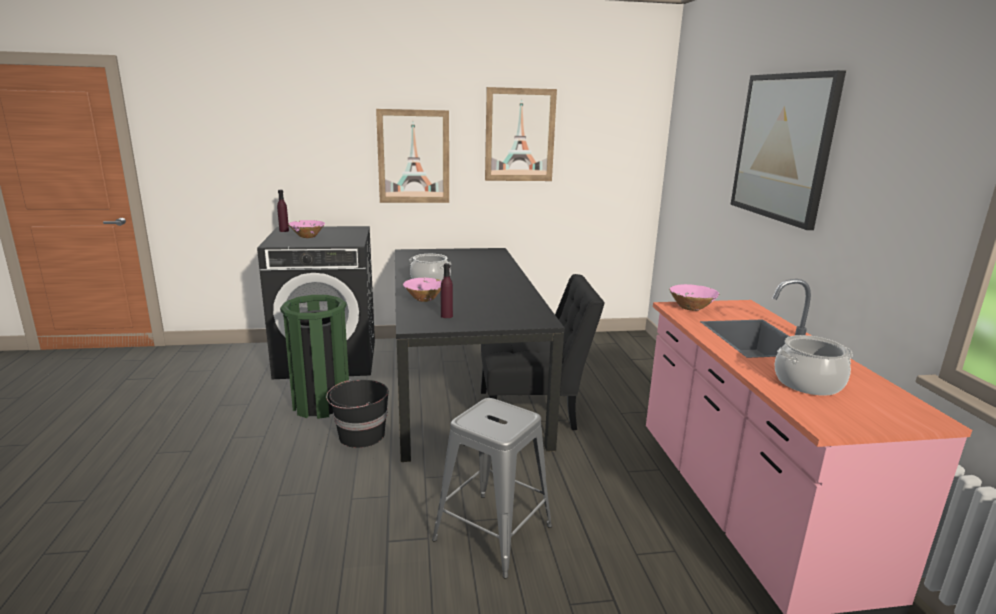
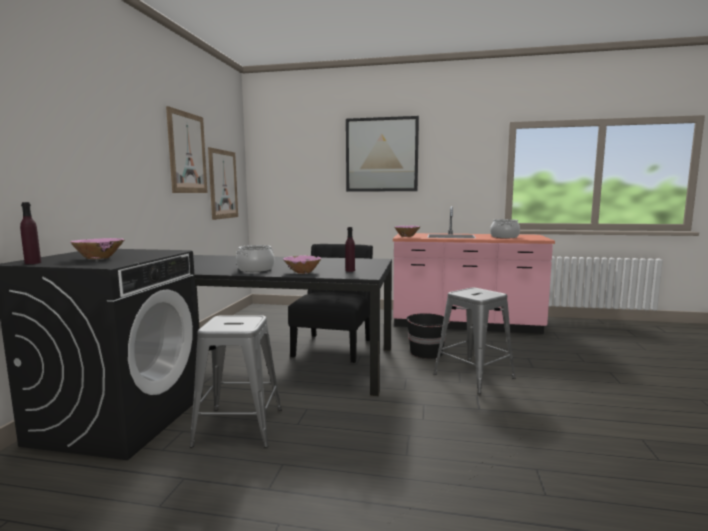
camera: 70 degrees left, 10 degrees down
green trash can [280,295,349,419] -> grey stool [189,315,282,448]
black bucket [326,379,389,448] -> black bucket moved to [406,313,450,359]
picture [376,109,449,203] -> picture moved to [208,147,238,220]

